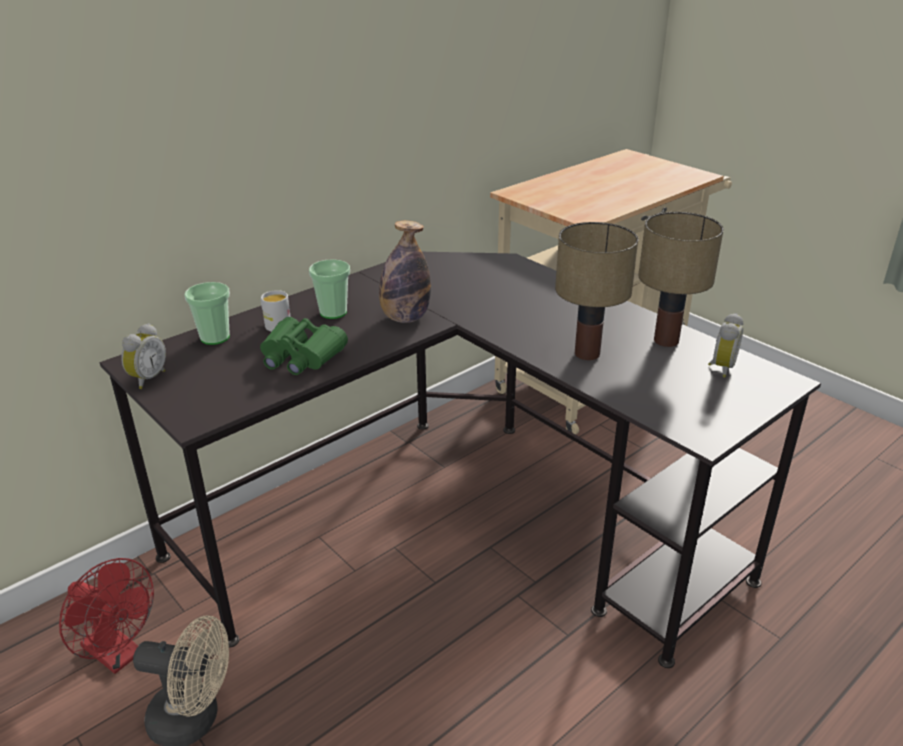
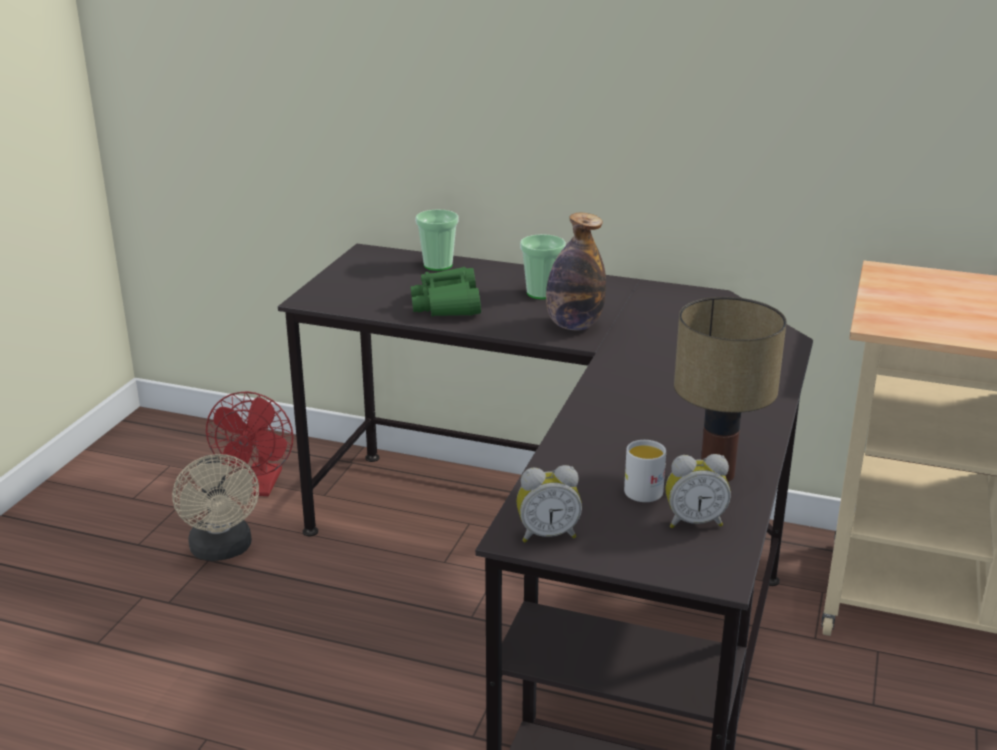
camera: 60 degrees right, 5 degrees down
alarm clock [121,323,166,389] -> alarm clock moved to [517,465,582,542]
white mug [261,290,290,332] -> white mug moved to [624,440,666,502]
table lamp [555,222,638,360] -> none

